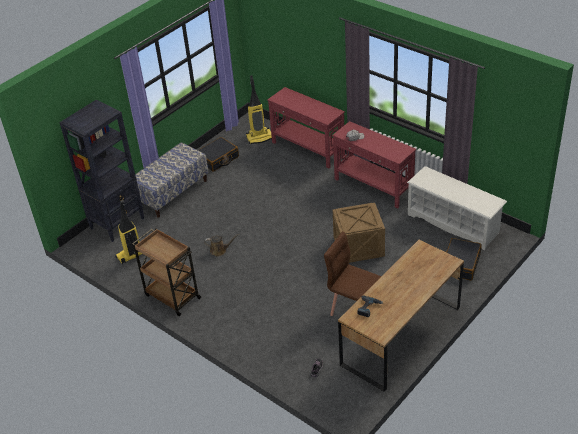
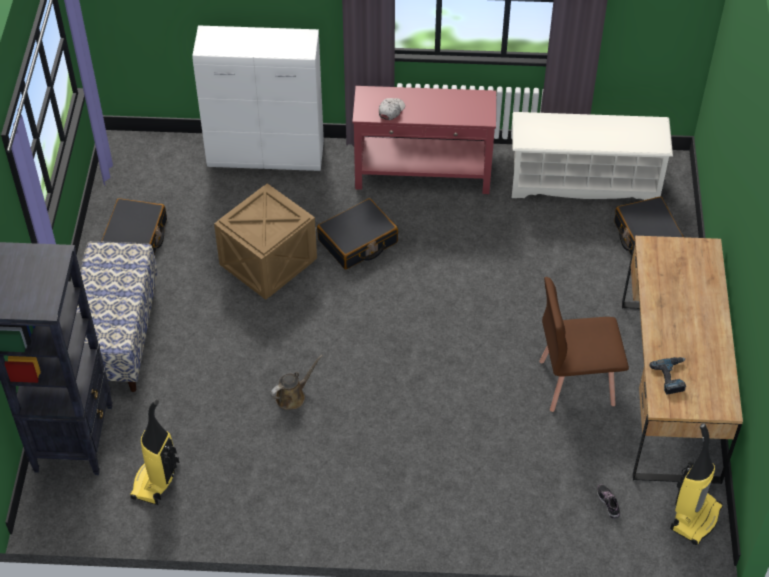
camera: 40 degrees left, 10 degrees up
brown cart [132,228,202,316] -> none
vacuum cleaner [246,75,272,144] -> vacuum cleaner moved to [670,423,723,545]
red console table [267,87,345,168] -> white cabinet [192,25,324,171]
crate [333,203,385,263] -> crate moved to [214,183,317,300]
none -> black suitcase [317,198,398,269]

